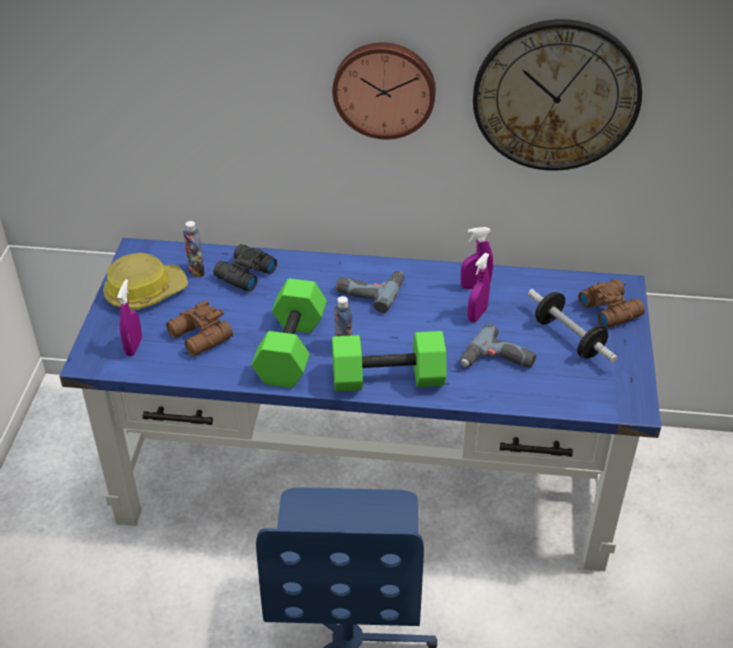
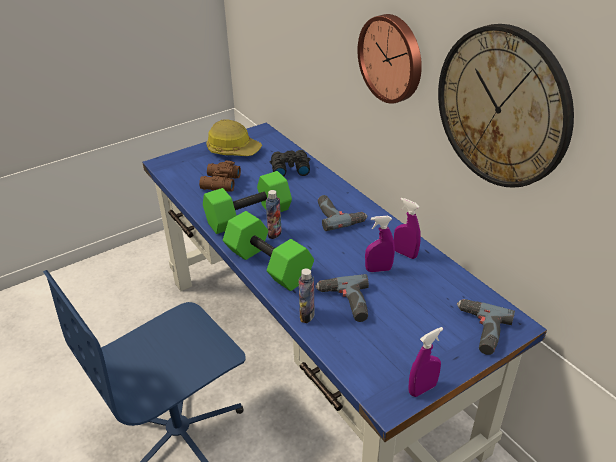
camera: 50 degrees right, 5 degrees down
purple spray bottle [117,279,142,356] -> purple spray bottle moved to [409,327,443,397]
bottle [183,221,205,278] -> bottle moved to [299,268,315,323]
dumbbell [528,289,618,363] -> none
brown binoculars [578,279,645,328] -> power drill [457,299,515,355]

